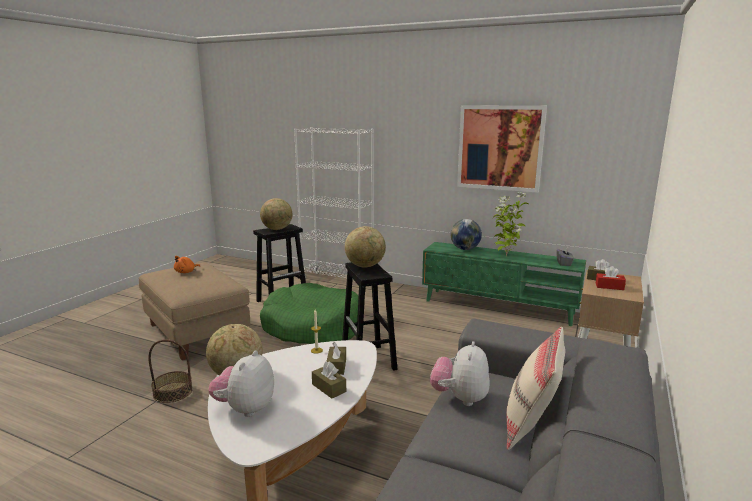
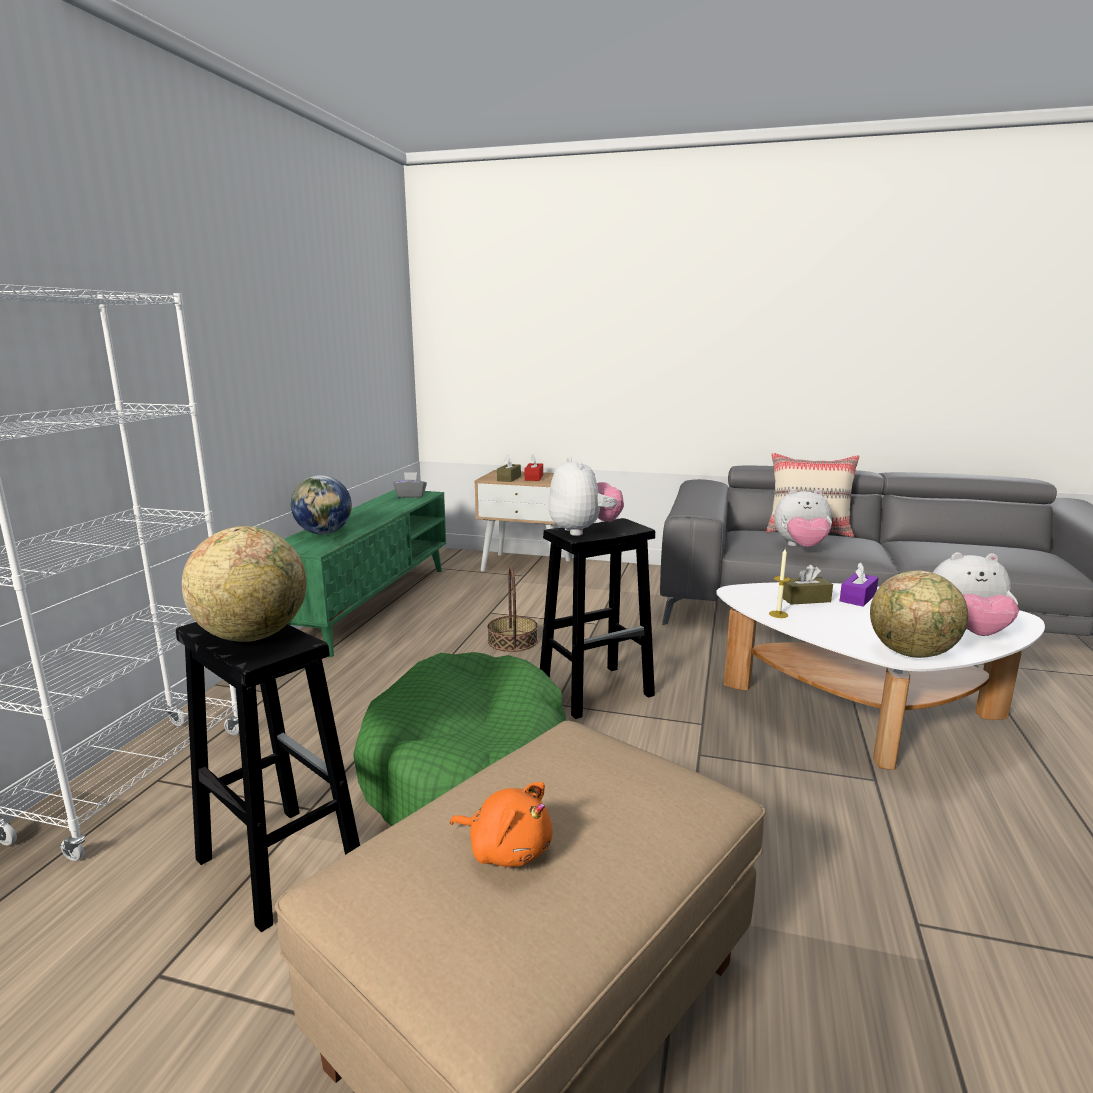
camera: 100 degrees left, 0 degrees up
basket [148,339,193,403] -> basket moved to [487,566,538,652]
brown tissue box [312,362,346,399] -> purple tissue box [840,562,879,606]
globe [345,226,386,267] -> plush toy [548,456,624,536]
picture [457,105,547,193] -> none
potted plant [493,192,529,256] -> none

